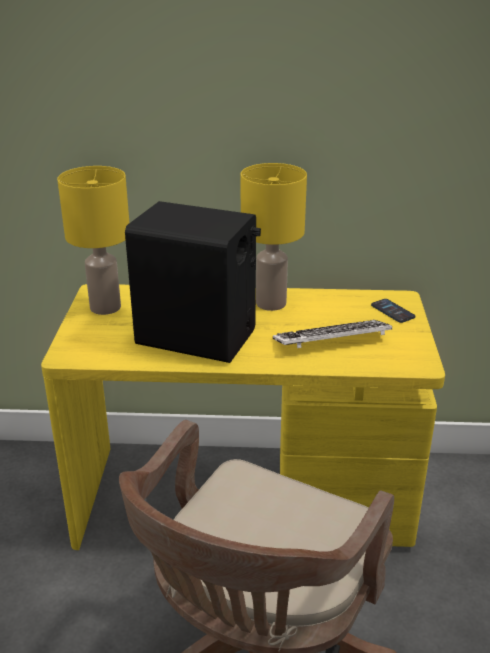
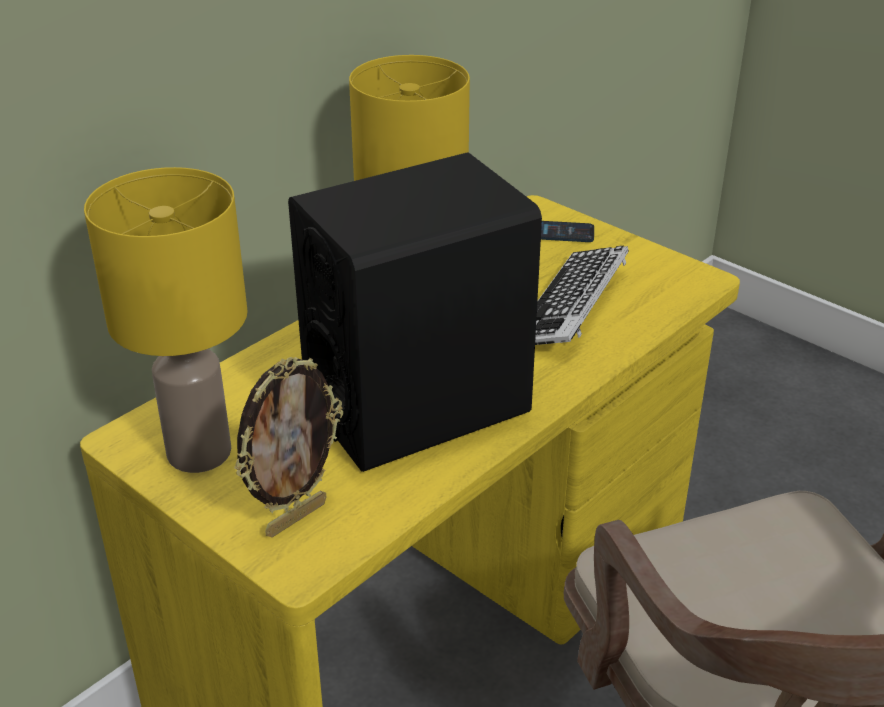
camera: 50 degrees left, 5 degrees up
none -> picture frame [234,357,343,537]

